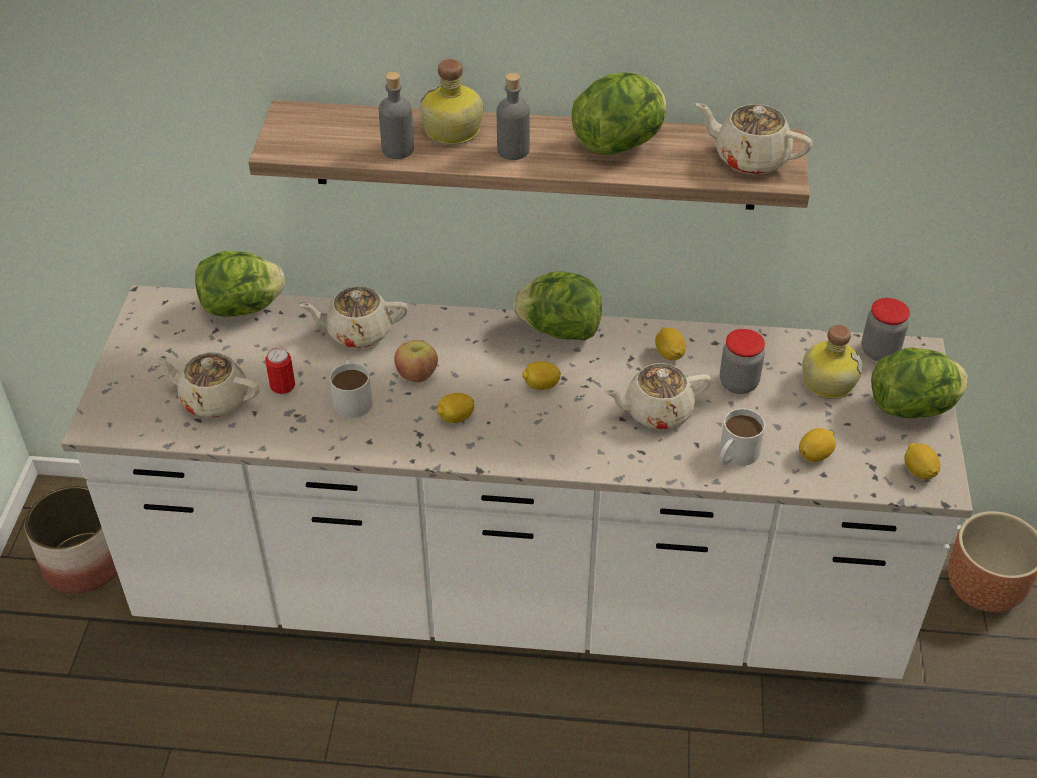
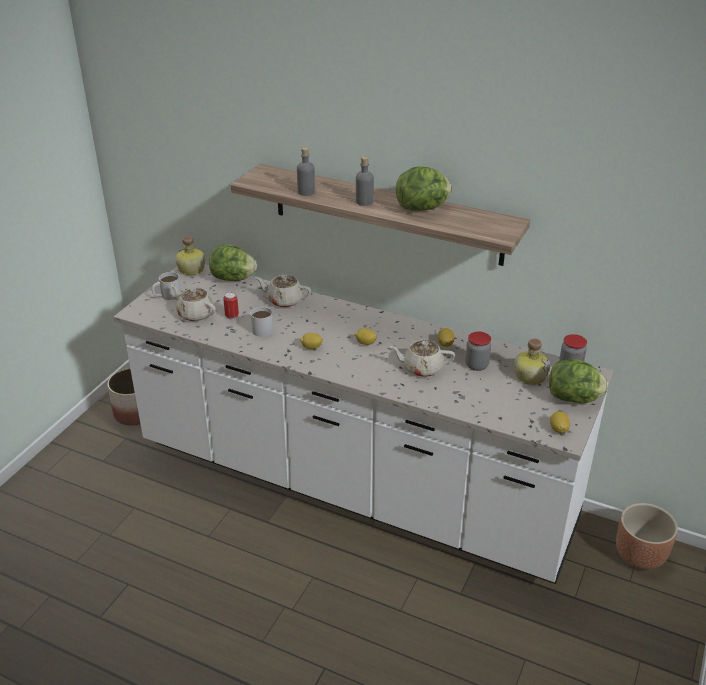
camera: 20 degrees right, 10 degrees down
apple [394,340,438,382] -> none
bottle [420,59,483,145] -> bottle moved to [175,236,205,275]
lettuce [513,271,602,340] -> none
beige teapot [696,103,812,175] -> none
white mug [719,408,765,466] -> white mug moved to [152,272,182,300]
lemon [799,428,836,462] -> none

